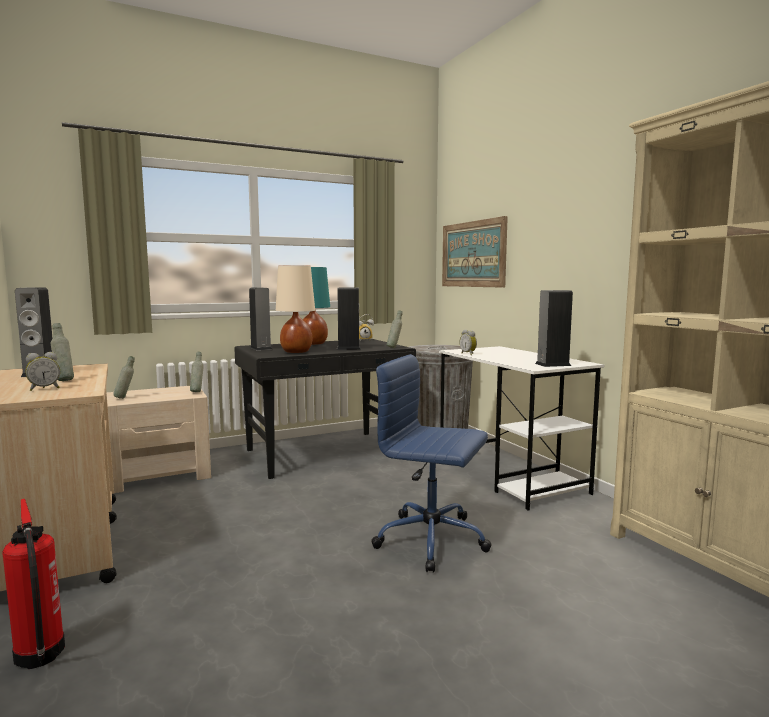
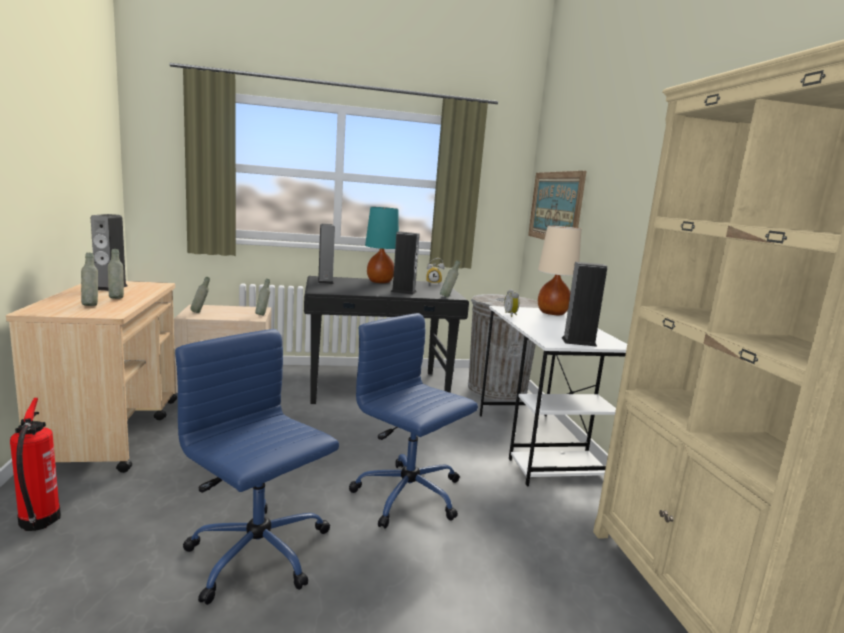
camera: 15 degrees right, 5 degrees up
alarm clock [25,352,60,391] -> grey bottle [81,253,98,306]
beige table lamp [276,265,315,353] -> beige table lamp moved to [538,225,581,315]
none -> blue office chair [175,329,339,605]

